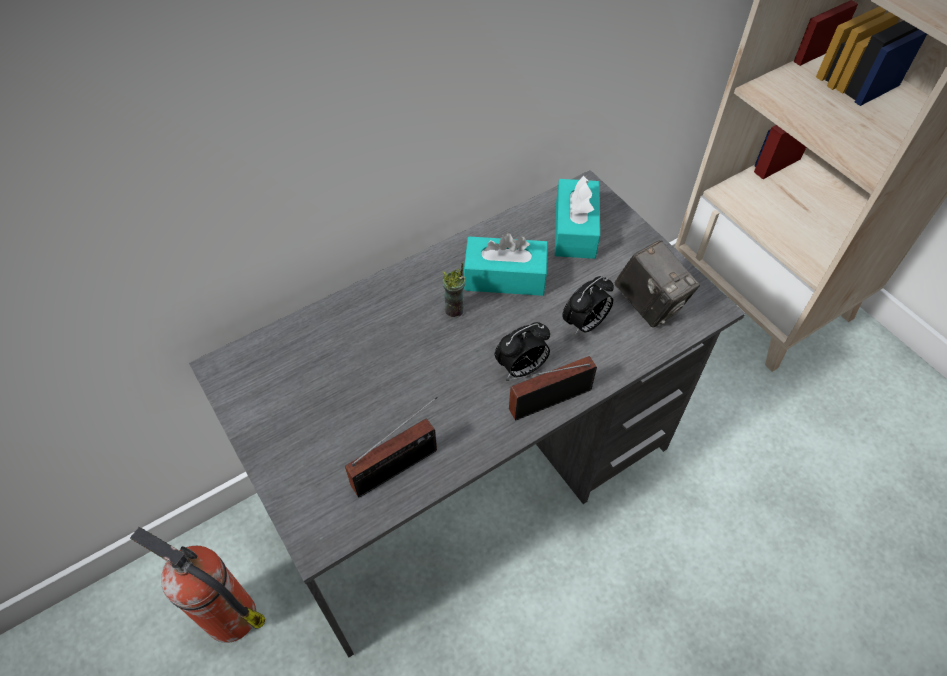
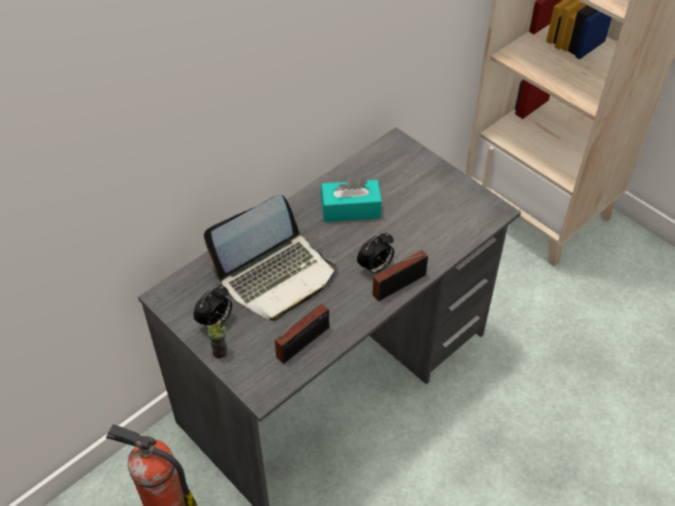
camera: 10 degrees left, 5 degrees down
cup [443,262,466,317] -> cup moved to [207,316,228,359]
turquoise tissue box [555,176,600,259] -> none
alarm clock [562,276,614,335] -> alarm clock moved to [193,285,232,329]
camera [614,240,700,328] -> none
none -> laptop [204,194,336,321]

